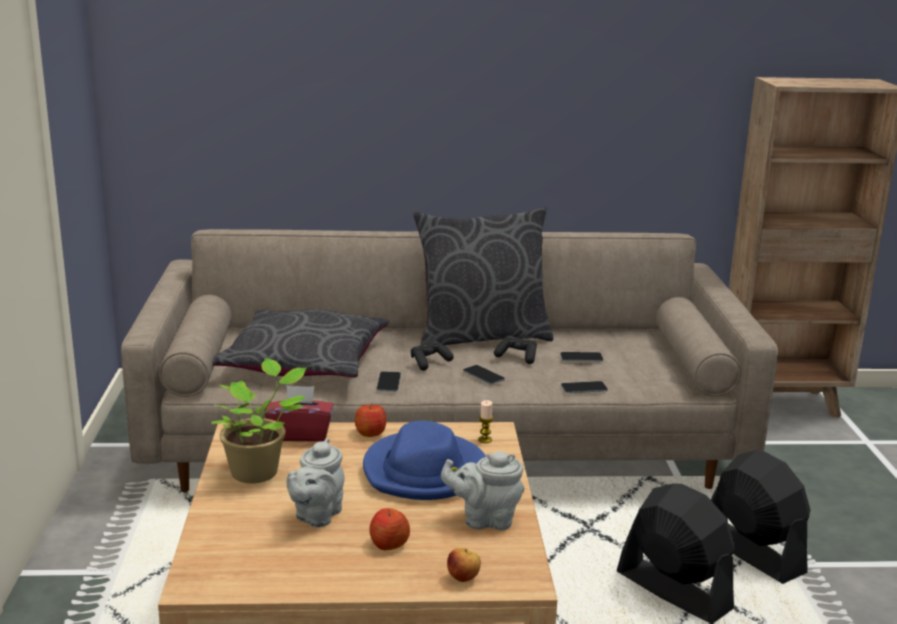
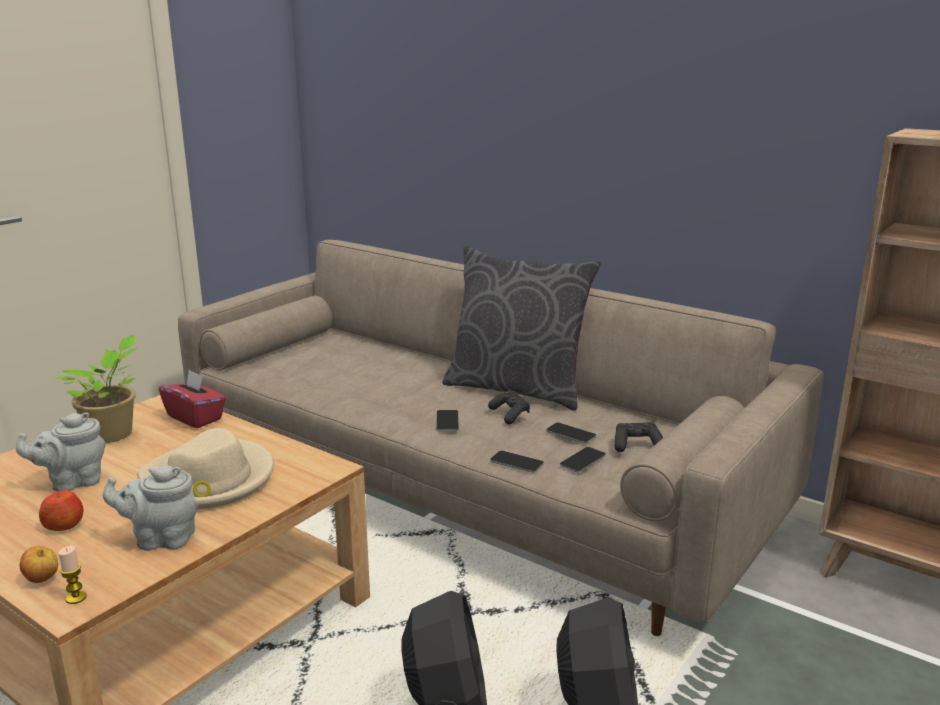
camera: 40 degrees right, 0 degrees up
grey pillow [213,309,389,378] -> none
apple [355,403,386,437] -> none
blue hat [363,420,486,500] -> beige hat [137,428,274,509]
phone [377,372,401,392] -> phone moved to [560,447,606,472]
black game controller [411,341,454,371] -> black game controller moved to [615,422,663,452]
grey teapot [441,451,524,530] -> grey teapot turned 45 degrees counterclockwise [103,465,198,551]
candle [478,400,493,443] -> candle moved to [58,546,86,604]

